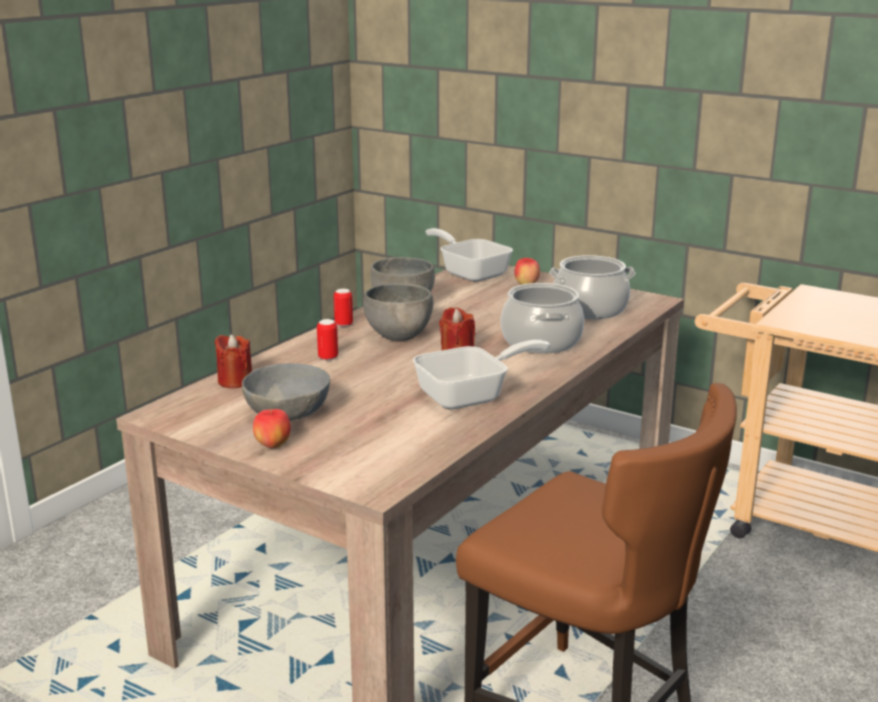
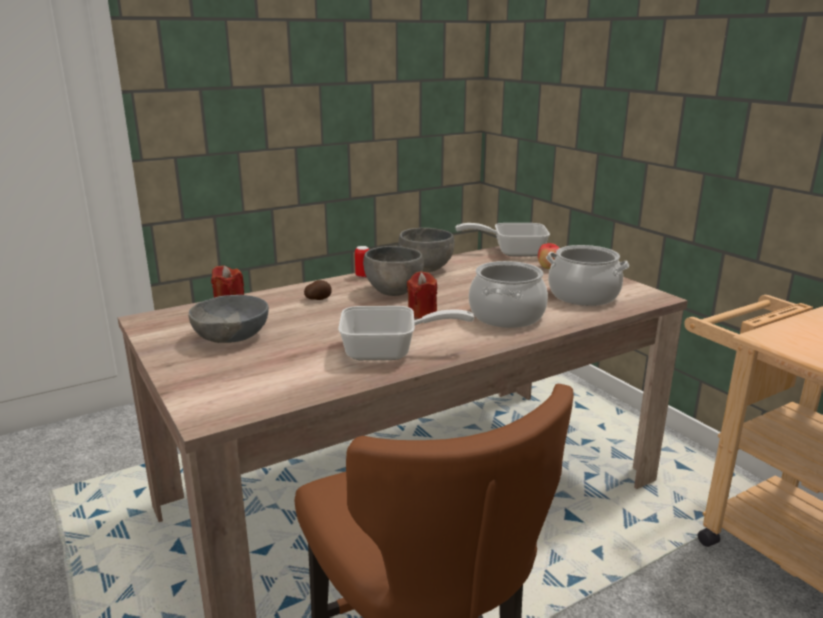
camera: 25 degrees right, 0 degrees up
apple [253,409,291,449] -> none
can [317,319,338,361] -> potato [304,280,332,300]
frying pan [426,228,513,282] -> frying pan turned 75 degrees counterclockwise [455,223,550,256]

